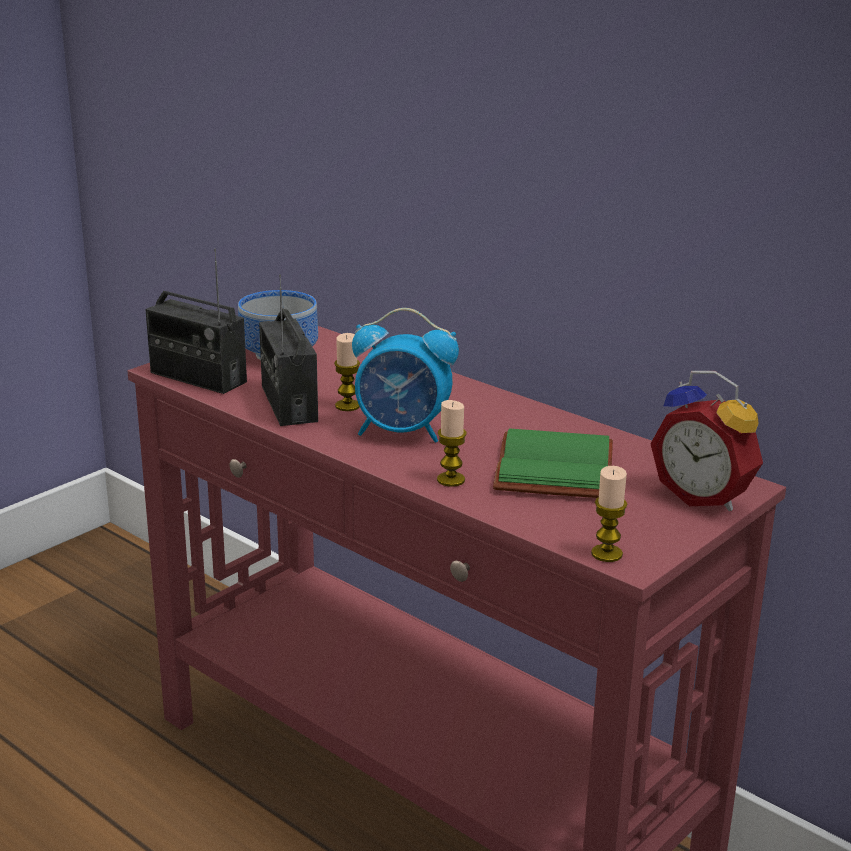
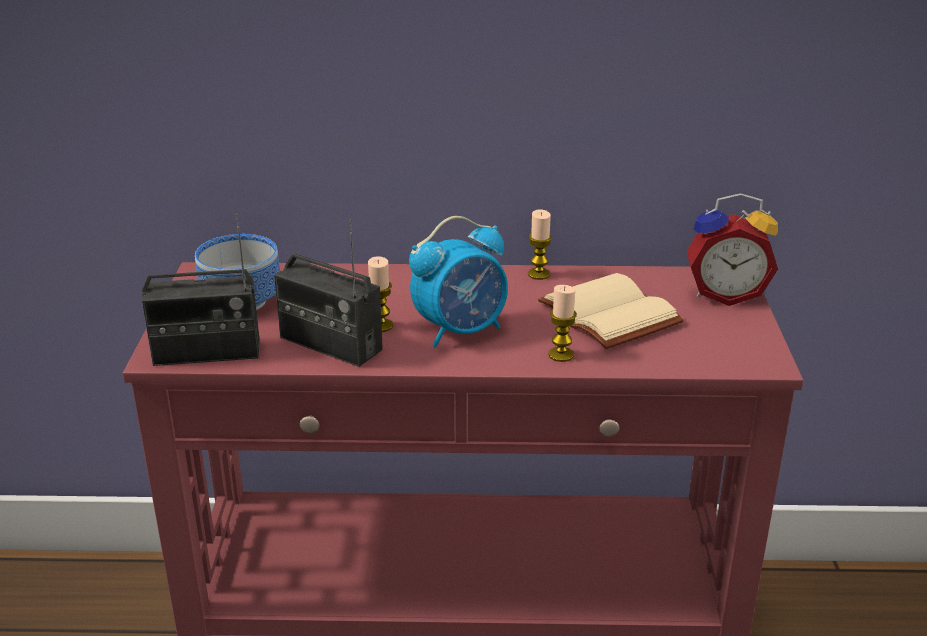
camera: 40 degrees left, 5 degrees up
green book [493,428,613,498] -> beige book [538,273,684,349]
candle [591,466,627,562] -> candle moved to [528,209,552,280]

